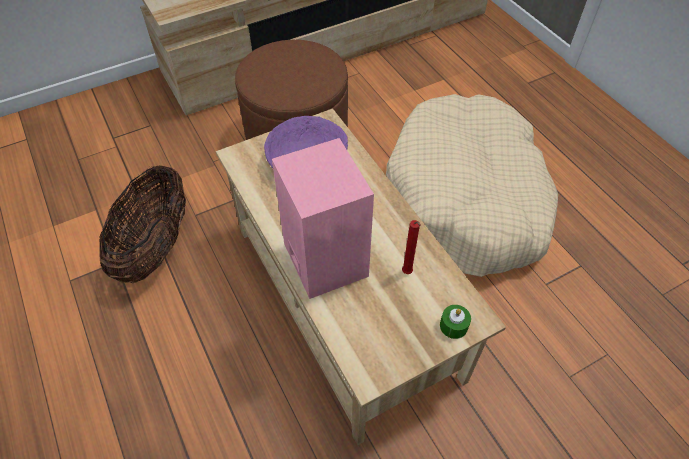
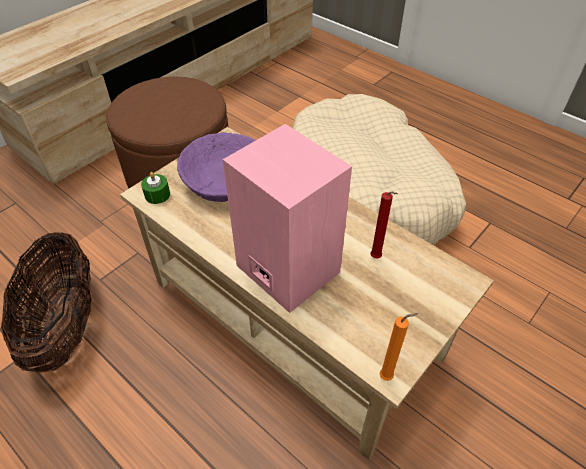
camera: 20 degrees left, 5 degrees down
green candle [440,305,471,339] -> green candle moved to [141,172,170,204]
none -> orange candle [380,313,418,381]

